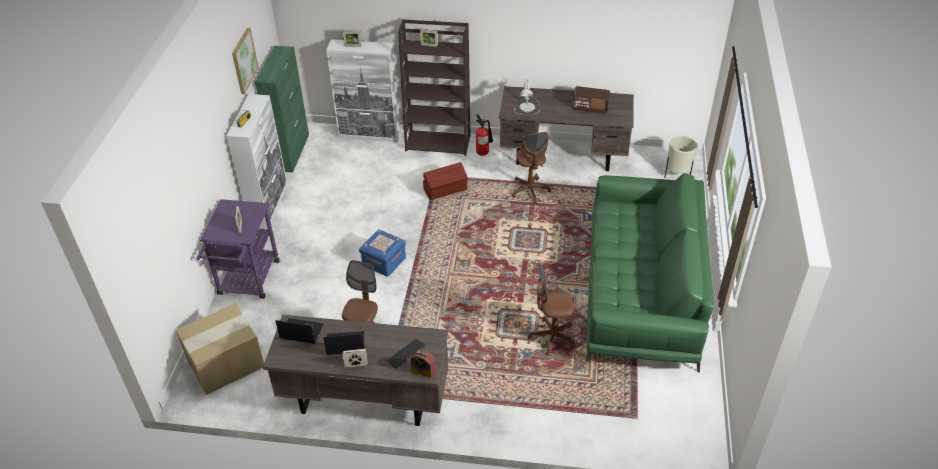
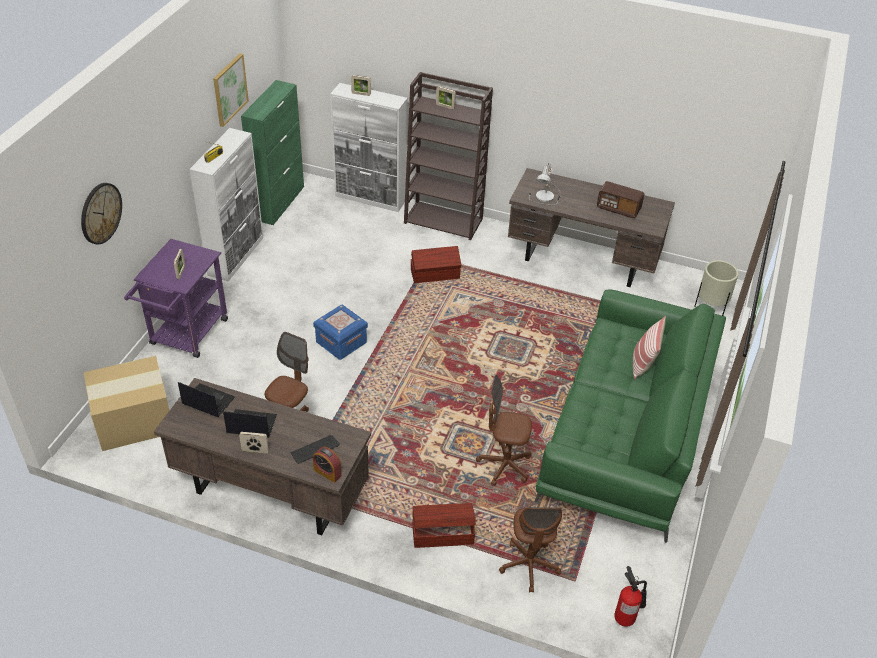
camera: 10 degrees right, 0 degrees up
fire extinguisher [476,114,493,156] -> fire extinguisher moved to [614,566,647,627]
brown office chair [512,132,551,204] -> brown office chair moved to [499,507,562,593]
none -> wall clock [81,183,122,245]
none -> brown storage box [413,503,476,548]
none -> pillow [633,316,666,379]

